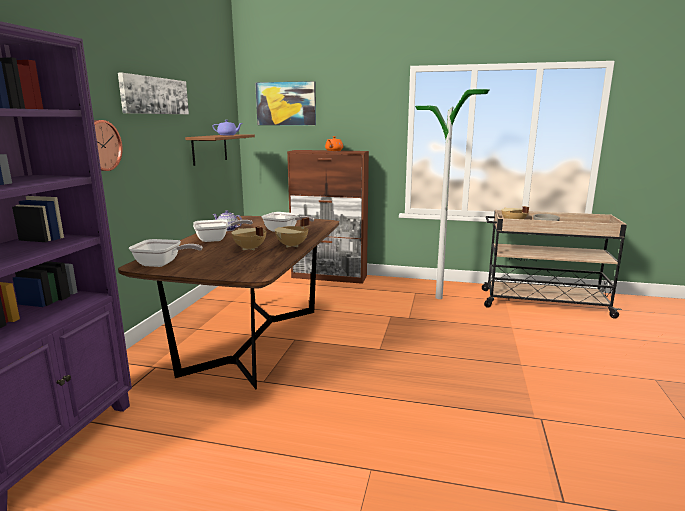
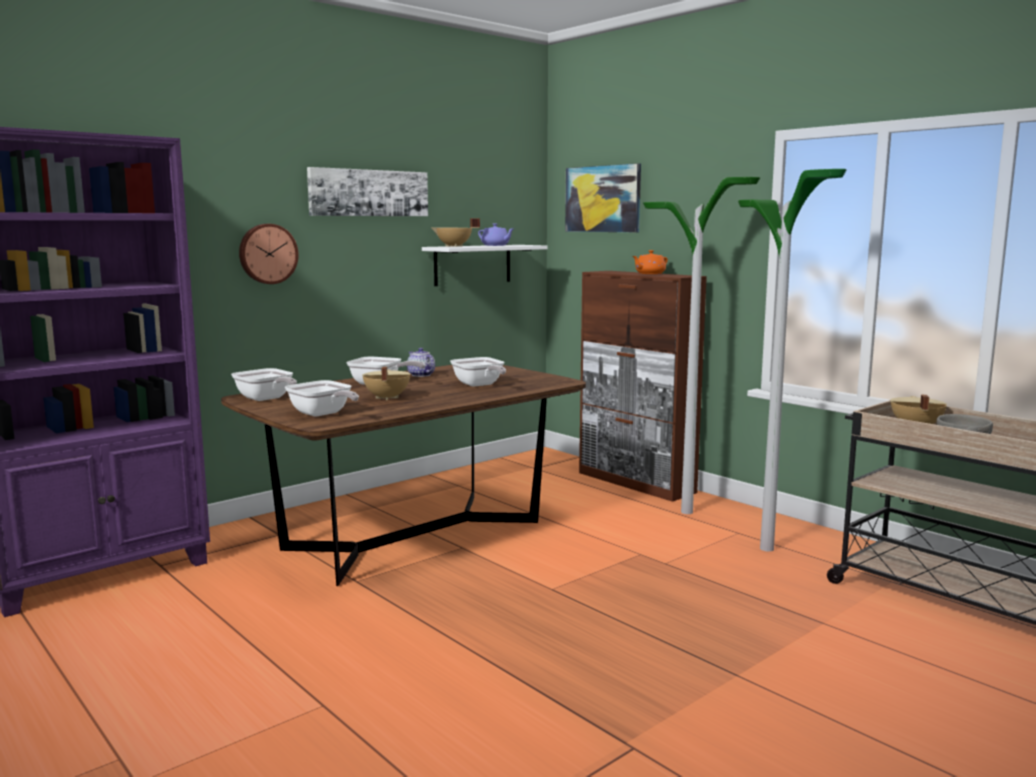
camera: 35 degrees right, 5 degrees down
brown shelf [185,134,255,166] -> white shelf [422,245,548,286]
beige cooking pot [275,217,309,248] -> beige cooking pot moved to [432,218,480,247]
none -> frying pan [285,380,359,416]
none -> floor lamp [643,177,760,514]

